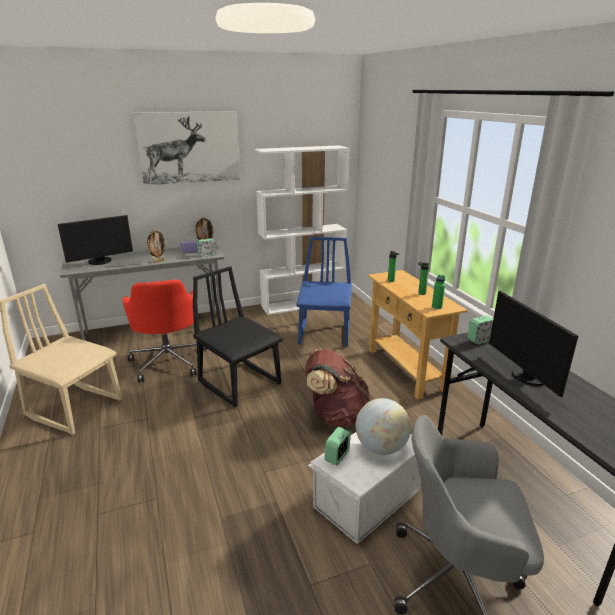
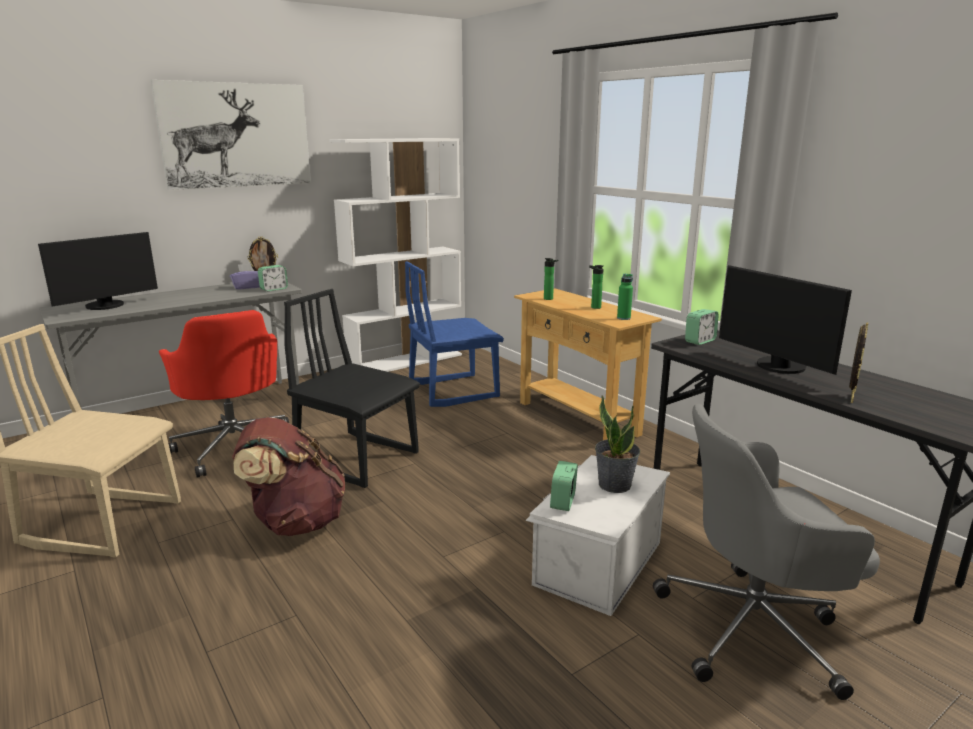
camera: 15 degrees left, 5 degrees down
picture frame [147,229,167,263] -> picture frame moved to [849,323,868,403]
blue chair [296,237,352,347] -> blue chair turned 105 degrees counterclockwise [405,261,504,407]
brown backpack [305,349,370,426] -> brown backpack moved to [232,417,345,536]
globe [356,398,411,455] -> potted plant [595,395,640,493]

